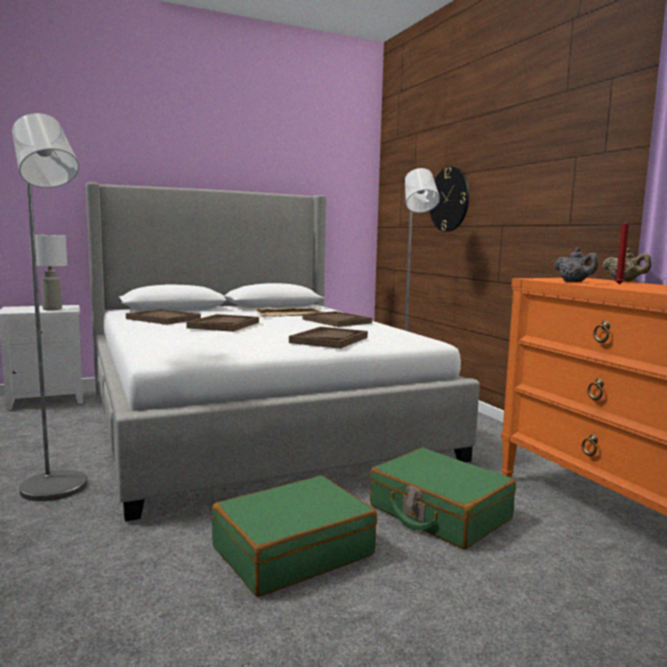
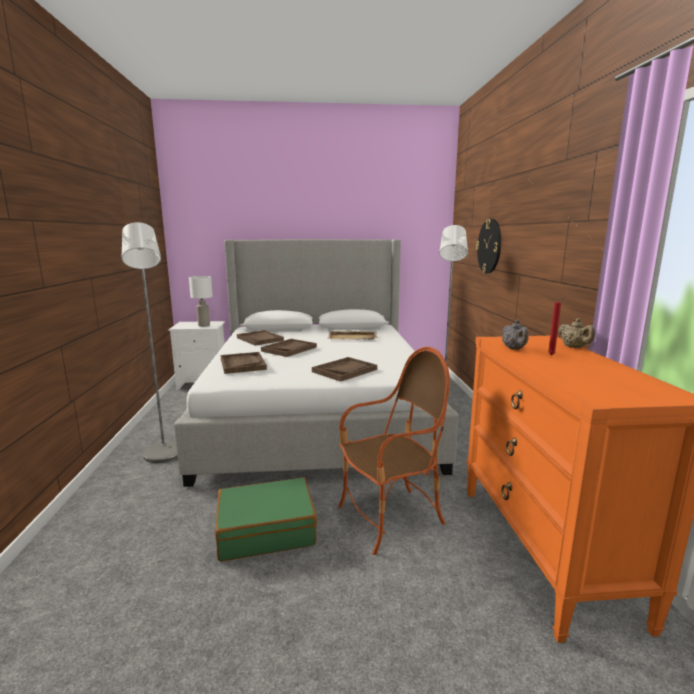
camera: 20 degrees right, 5 degrees up
brown tray [303,311,372,327] -> brown tray moved to [221,352,267,374]
green suitcase [370,448,516,549] -> armchair [338,347,450,555]

